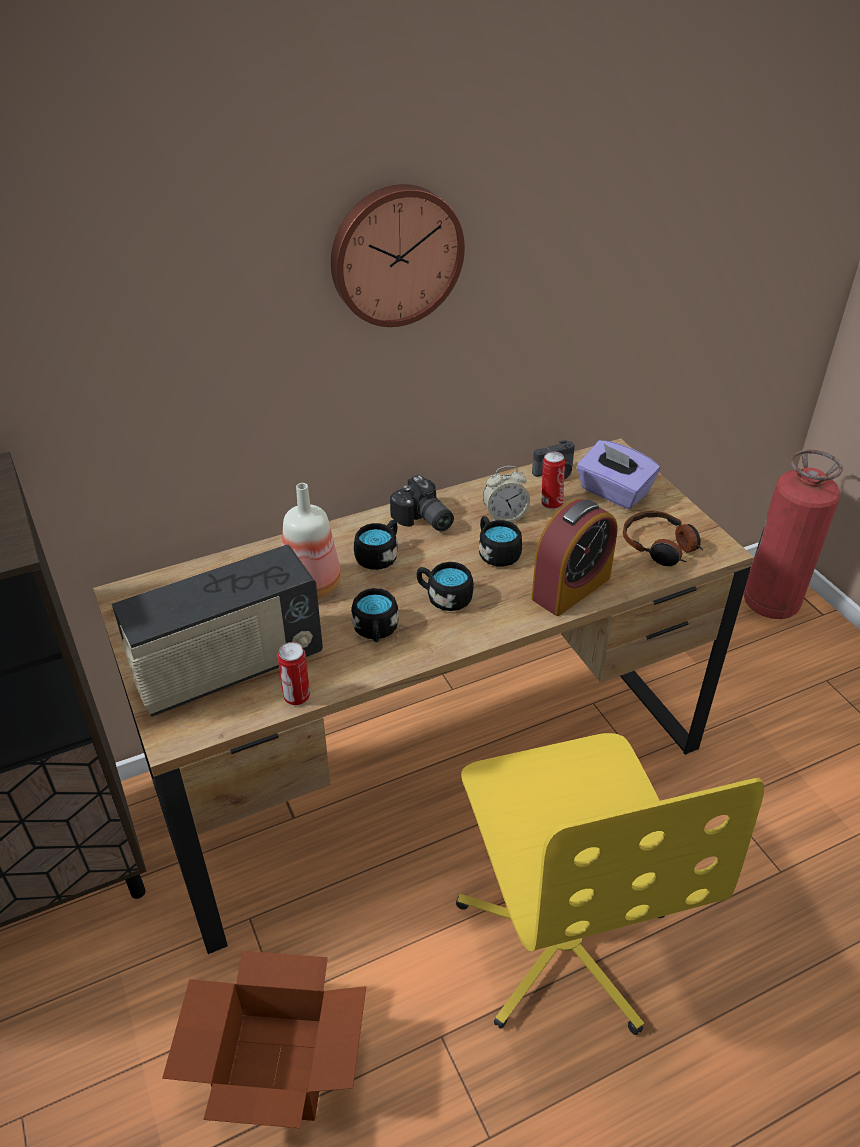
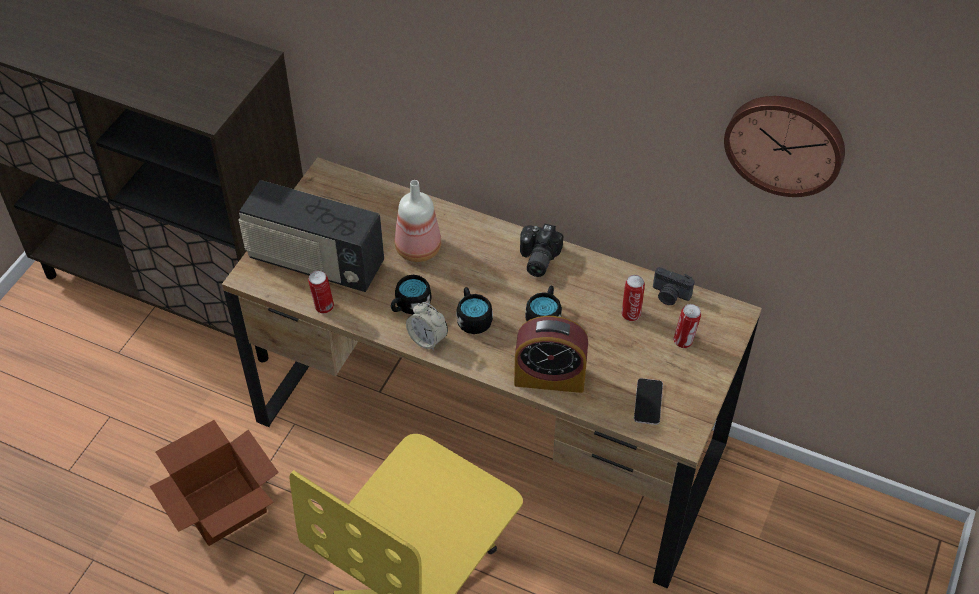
camera: 50 degrees right, 10 degrees up
wall clock [331,184,465,327] -> wall clock moved to [724,96,845,197]
black mug [354,520,397,570] -> none
alarm clock [483,466,530,522] -> alarm clock moved to [406,302,448,351]
purple tissue box [577,440,660,509] -> can [673,304,701,348]
headphones [623,511,703,566] -> phone [634,378,663,425]
fire extinguisher [743,450,843,619] -> none

